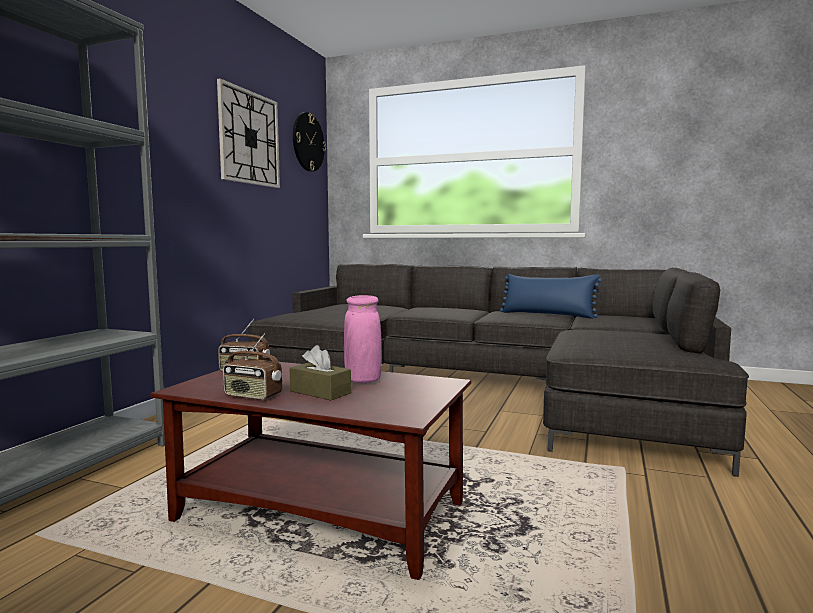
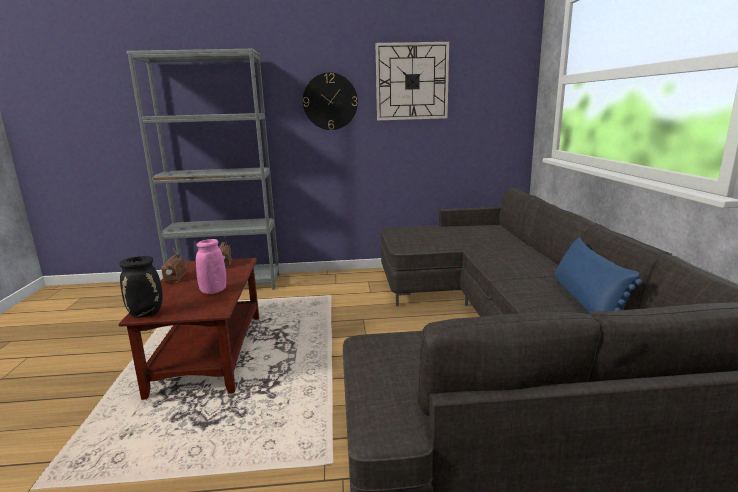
camera: 65 degrees right, 10 degrees up
brown tissue box [290,345,351,401] -> none
wall clock [293,112,326,172] -> wall clock moved to [303,72,358,130]
none -> black vase [119,256,163,318]

